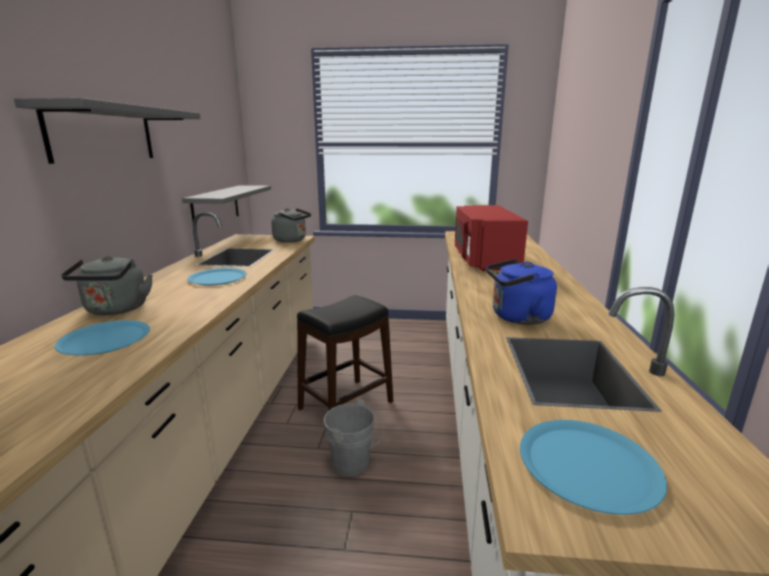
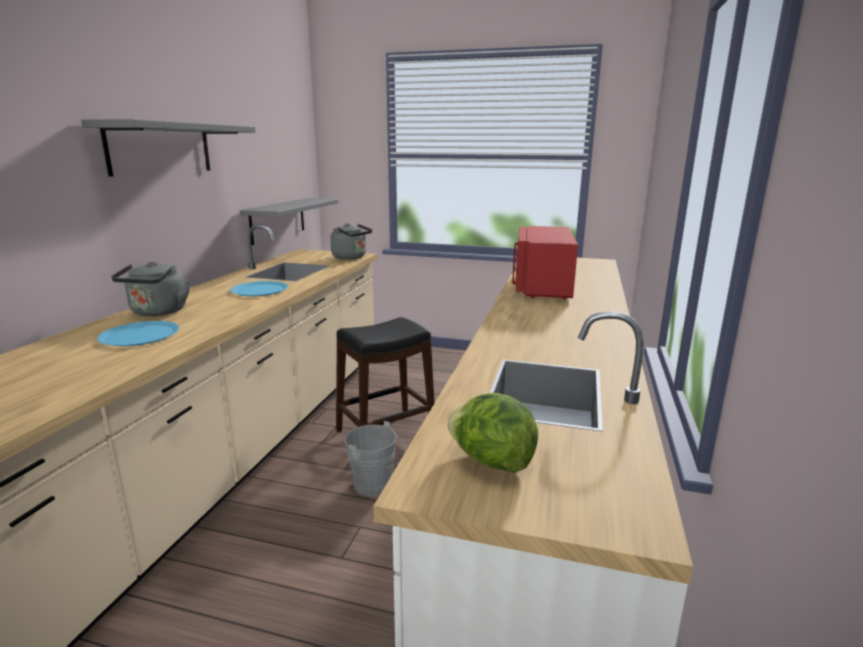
camera: 10 degrees right, 0 degrees up
blue kettle [486,259,557,325] -> none
blue plate [520,420,667,515] -> lettuce [447,393,538,473]

